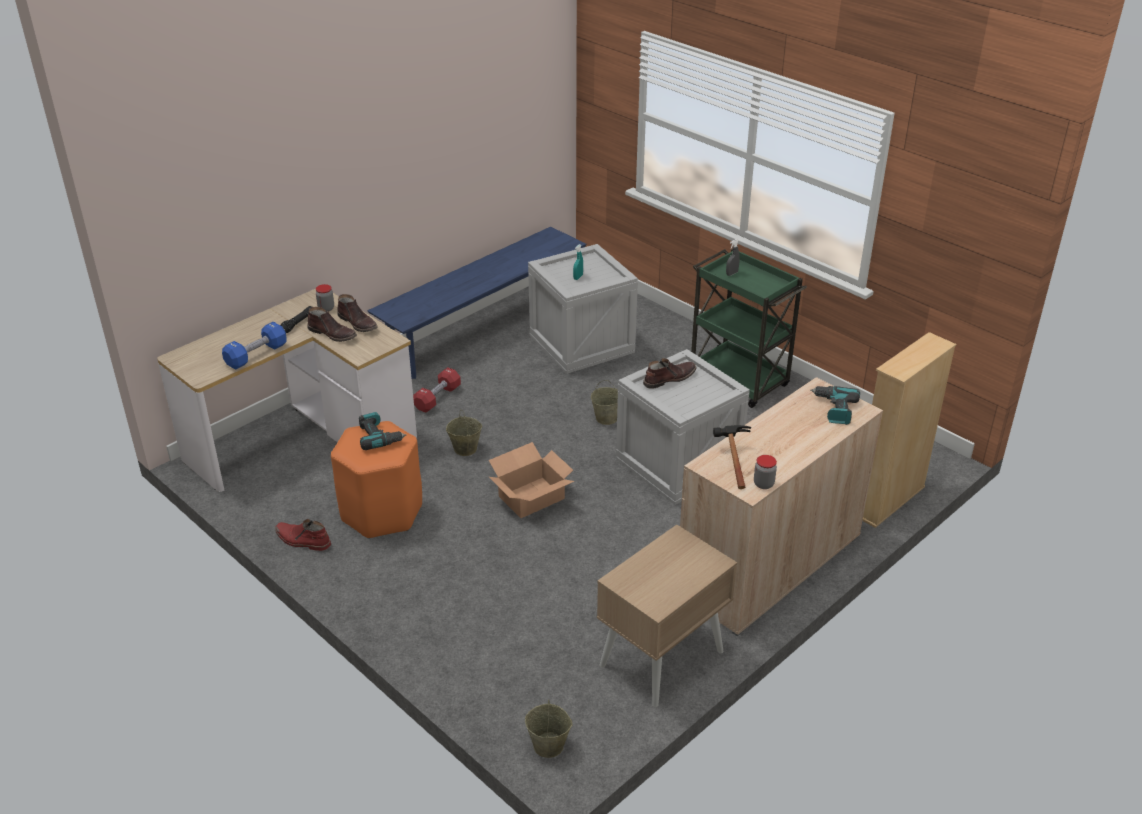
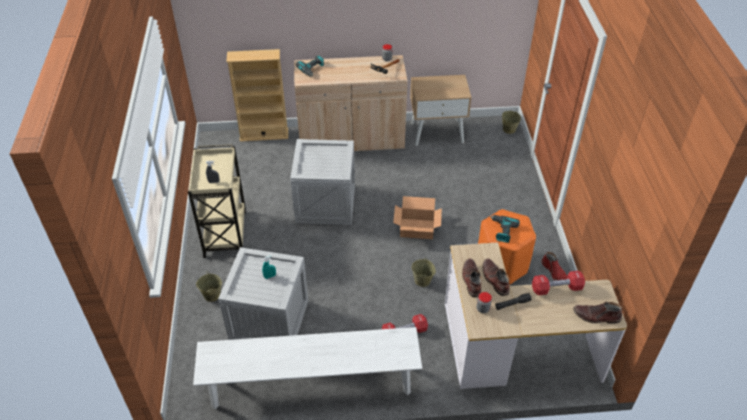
camera: 140 degrees left, 10 degrees up
blue dumbbell [222,322,287,369] -> red dumbbell [532,271,585,295]
blue bench [367,227,586,379] -> white bench [193,327,422,409]
beige bucket [591,380,618,425] -> beige bucket moved to [196,272,222,302]
brown boot [643,358,697,389] -> brown boot moved to [573,301,622,324]
green cart [691,249,807,408] -> beige cart [188,144,246,258]

